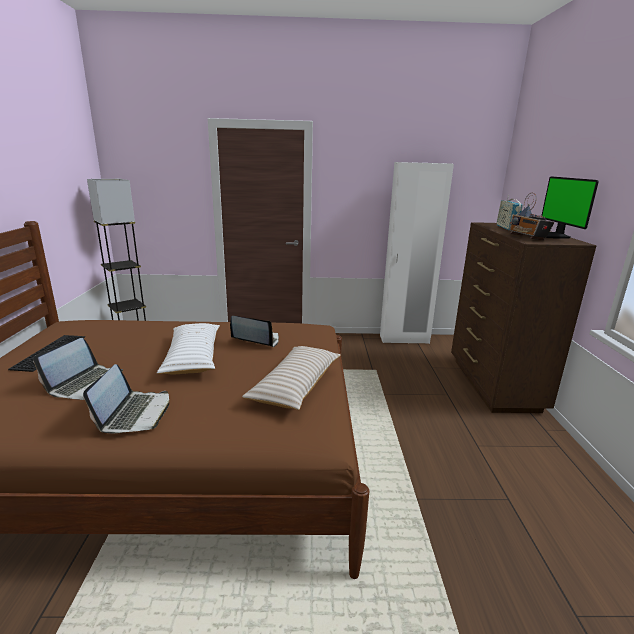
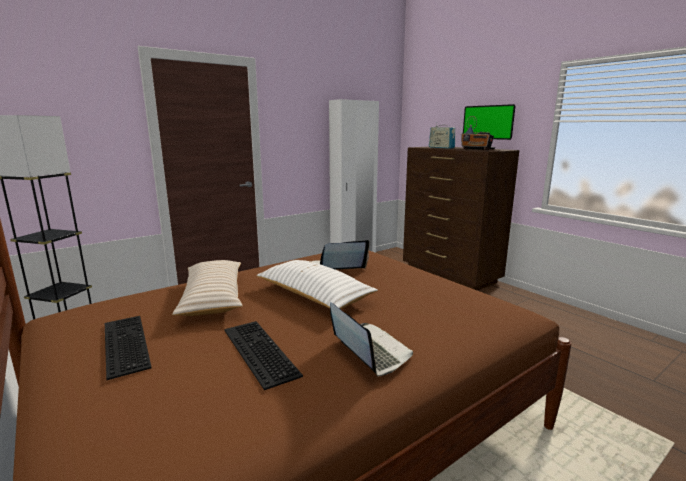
camera: 35 degrees left, 5 degrees down
laptop [33,338,123,400] -> keyboard [224,321,303,390]
beige pillow [242,346,341,410] -> beige pillow moved to [172,260,243,316]

